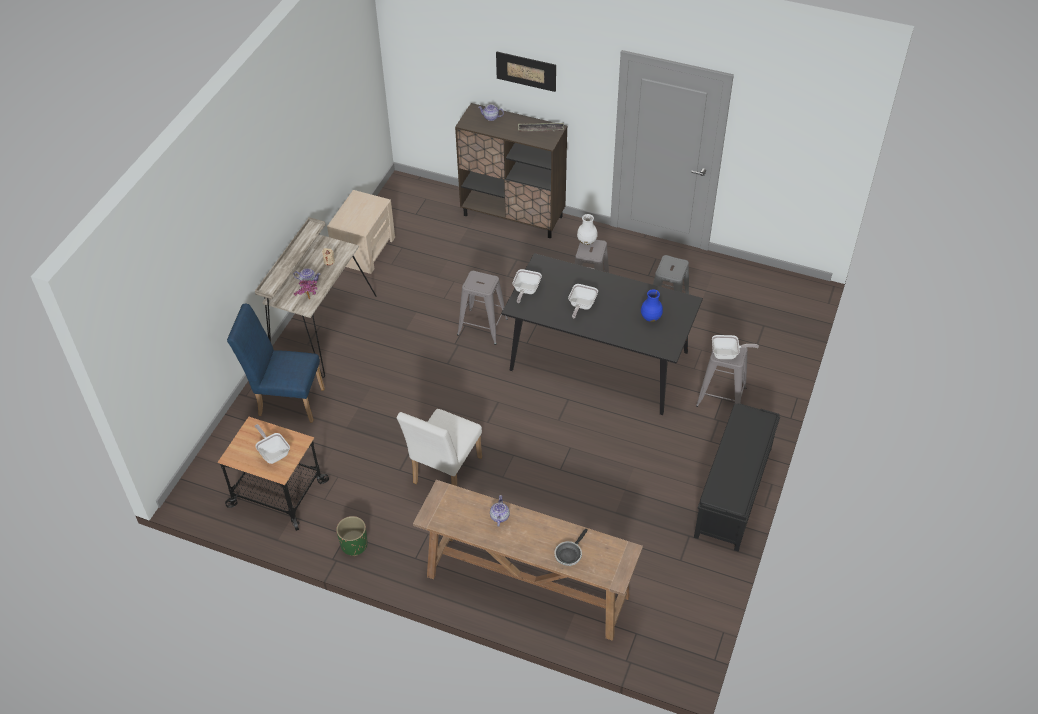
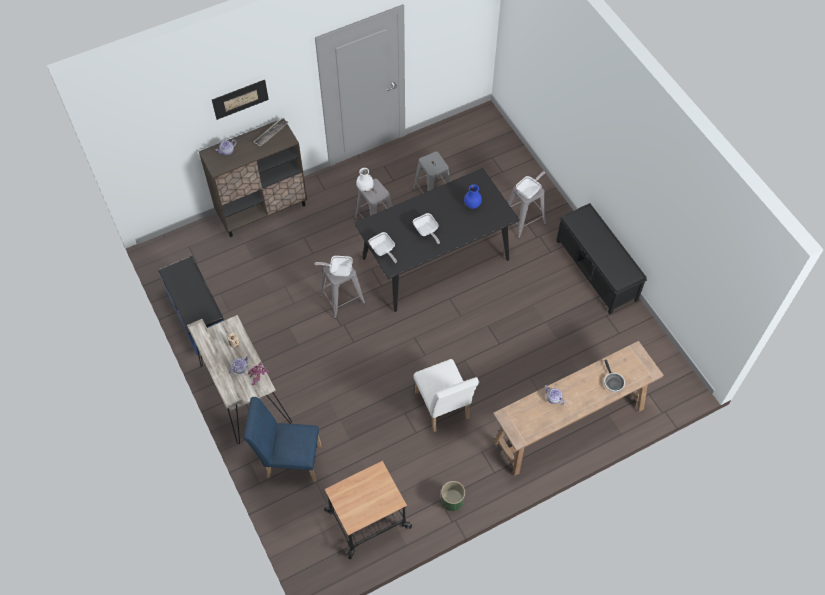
camera: 50 degrees left, 10 degrees up
blue chair [227,304,325,423] -> blue chair turned 45 degrees clockwise [244,397,322,482]
frying pan [255,424,290,464] -> frying pan moved to [314,256,353,276]
beige nightstand [327,190,395,274] -> blue bench [158,256,224,355]

